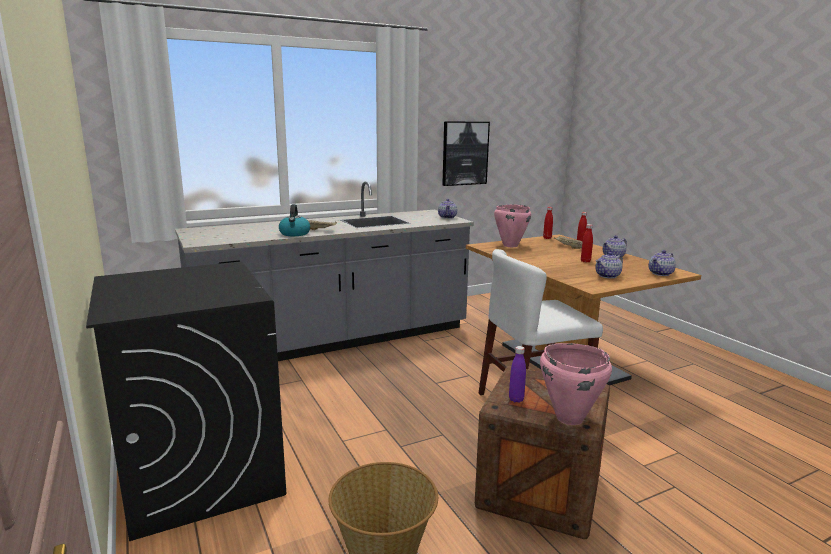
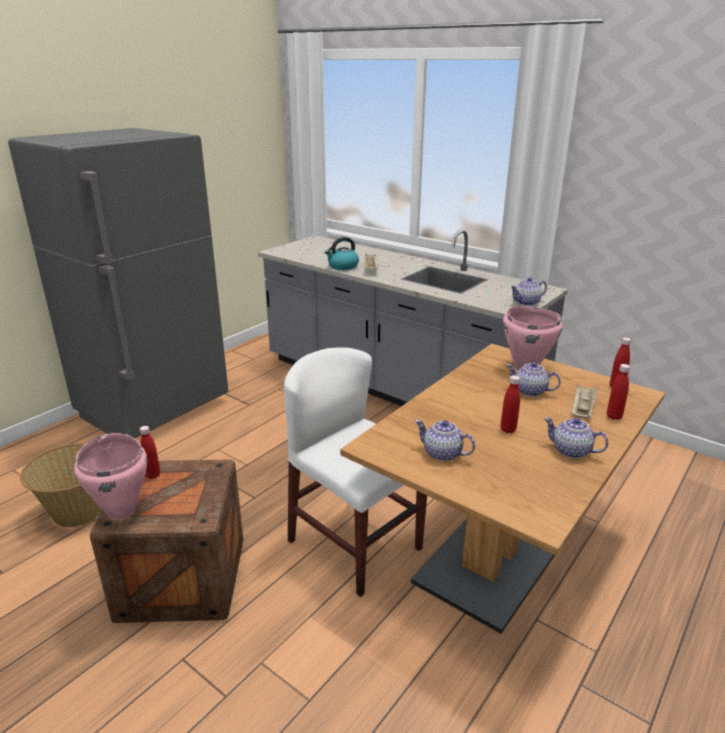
camera: 65 degrees right, 10 degrees up
black washing machine [86,261,286,541] -> grey fridge [8,128,228,438]
picture [442,121,490,186] -> none
purple bottle [509,346,526,403] -> red bottle [140,426,160,479]
teapot [649,250,676,276] -> teapot moved to [506,362,561,396]

